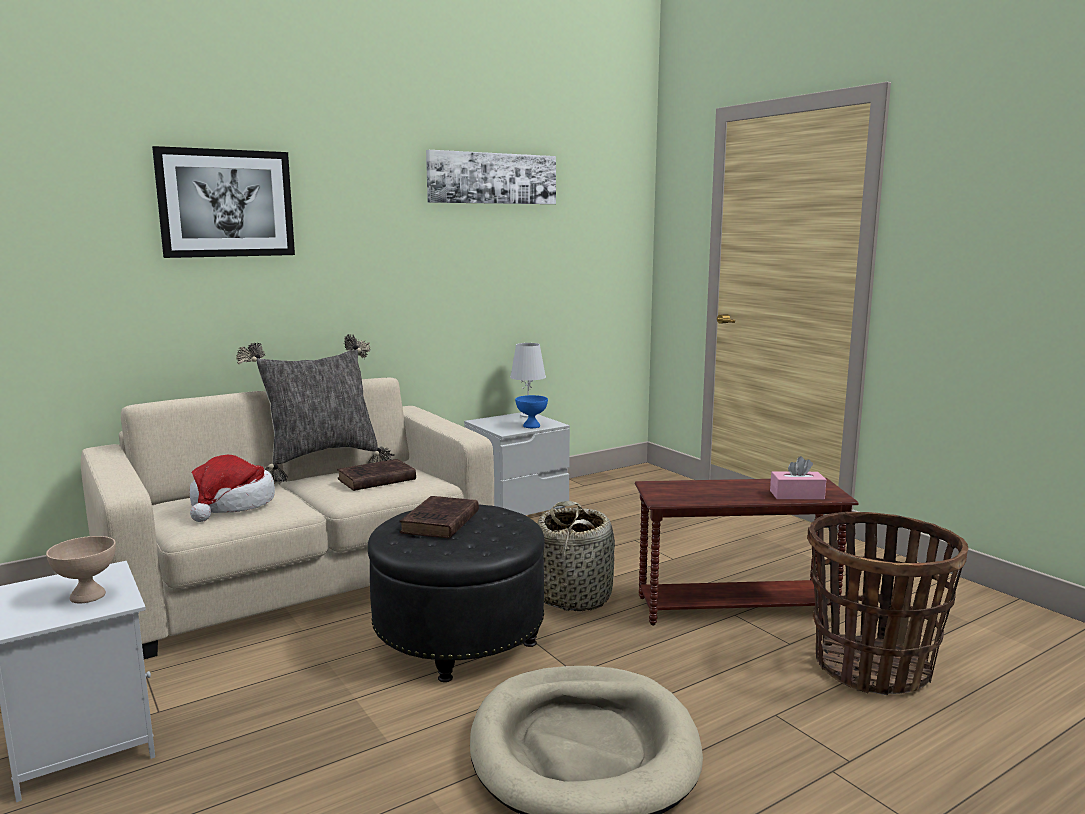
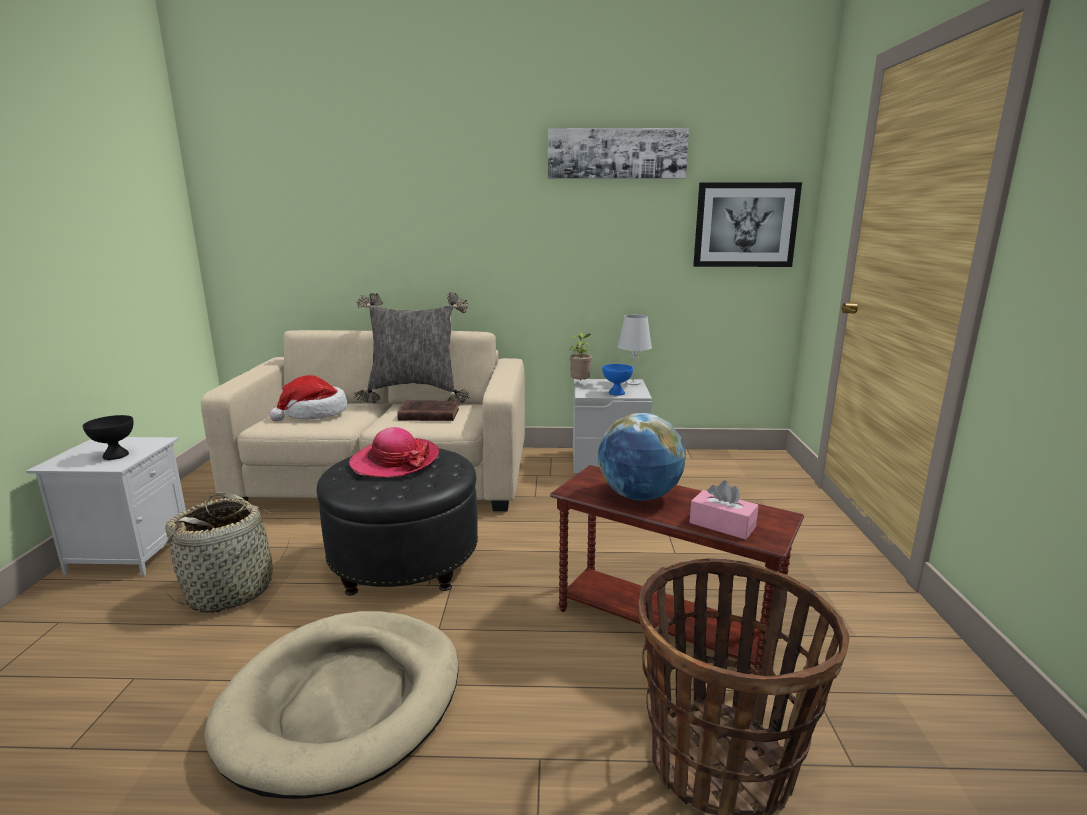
camera: 35 degrees right, 5 degrees up
beige bowl [46,536,116,603] -> black bowl [83,415,134,460]
picture [152,146,295,258] -> picture moved to [693,182,802,267]
brown book [399,496,479,539] -> hat [349,427,439,477]
basket [537,501,615,611] -> basket moved to [163,492,289,613]
none -> potted plant [569,333,593,380]
none -> globe [598,413,686,501]

